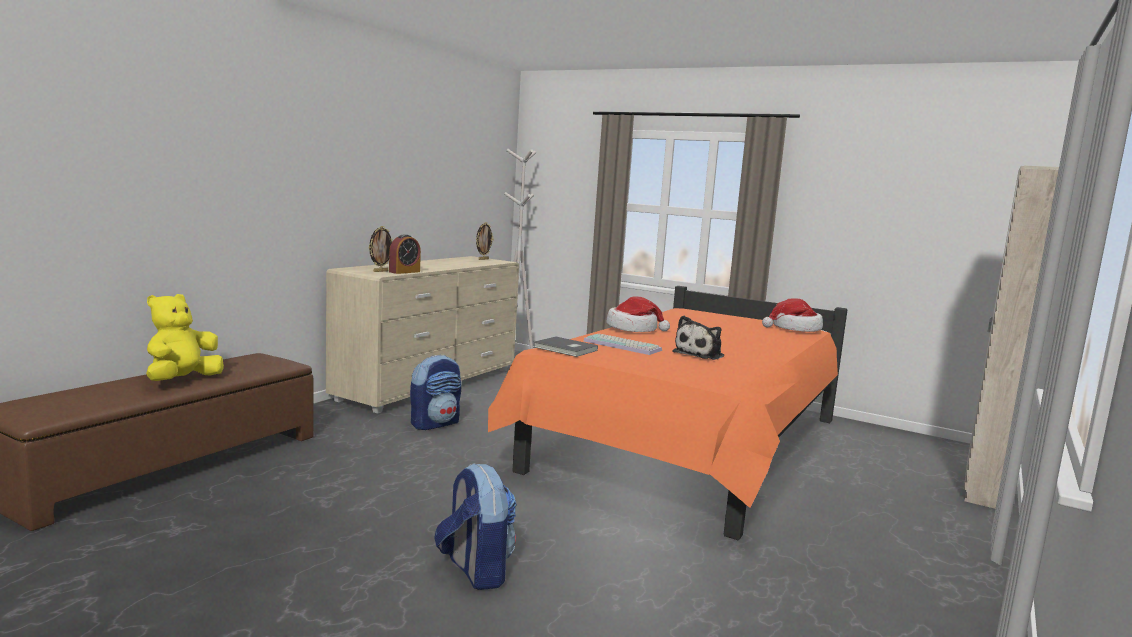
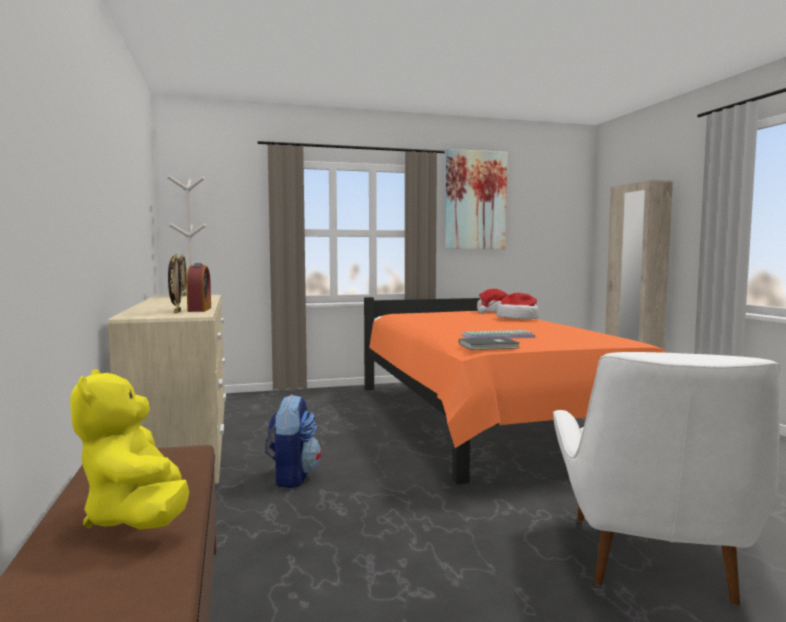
camera: 45 degrees left, 5 degrees down
backpack [434,463,517,590] -> white armchair [553,352,780,606]
hat [606,296,670,332] -> hat moved to [497,293,539,319]
plush toy [672,316,724,360] -> none
none -> picture [445,149,507,249]

